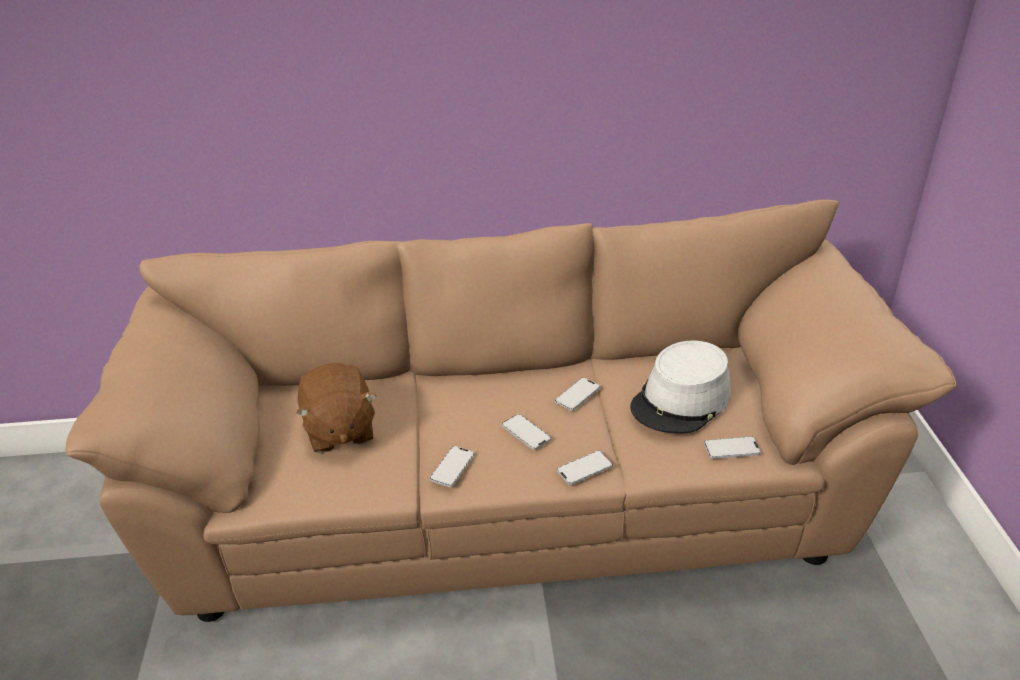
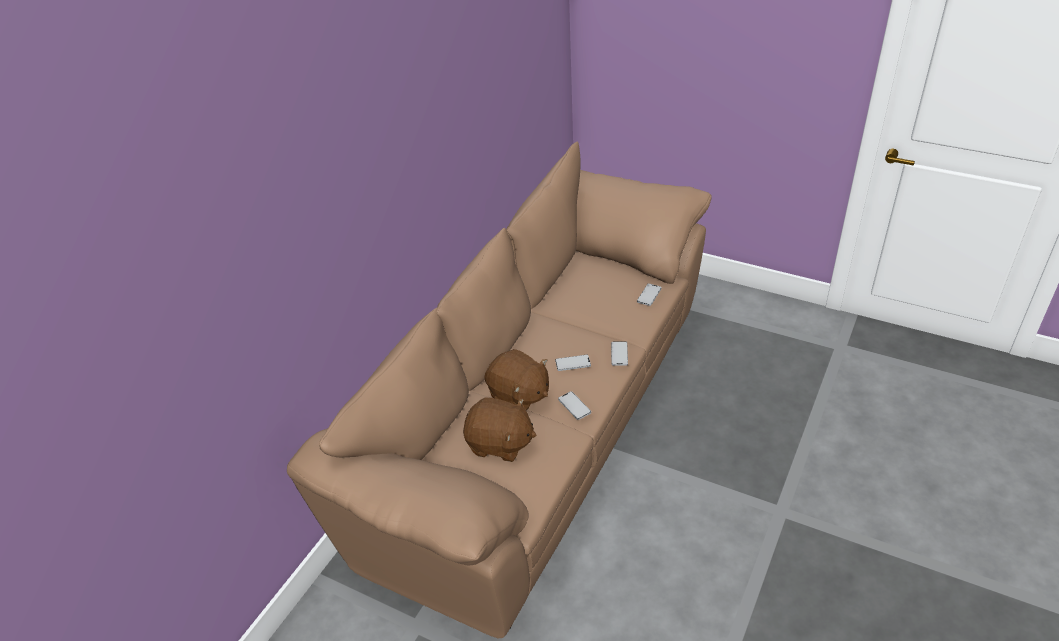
camera: 55 degrees left, 5 degrees up
phone [555,378,600,411] -> none
grey hat [630,340,731,434] -> none
none -> brown plush toy [484,349,549,411]

